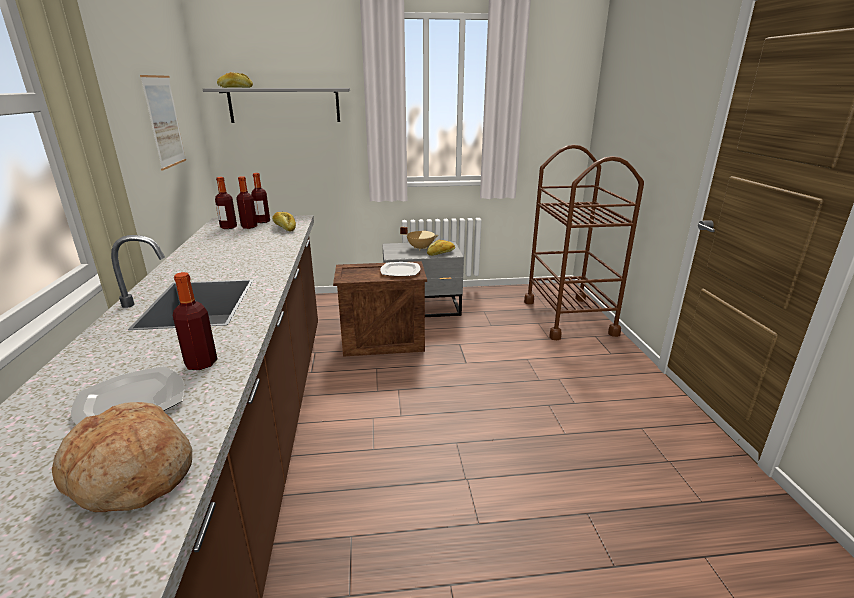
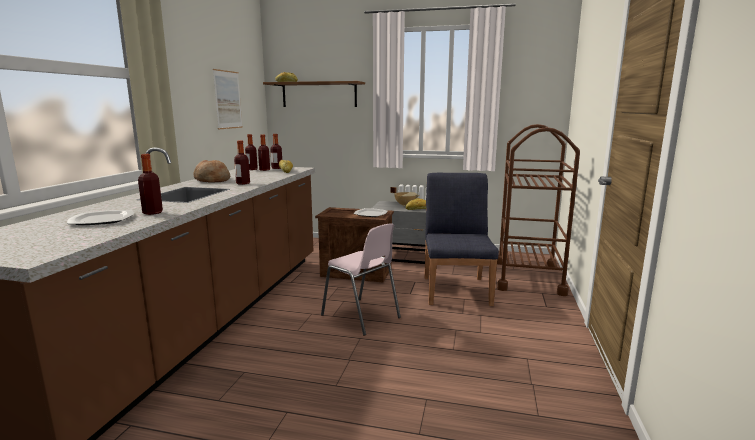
camera: 20 degrees right, 10 degrees down
bread [52,402,192,512] -> bread moved to [194,160,230,183]
grey shelf [203,88,350,123] -> brown shelf [263,81,365,107]
none -> bottle [234,140,250,185]
none -> pink chair [321,223,401,336]
none -> blue chair [424,173,499,306]

